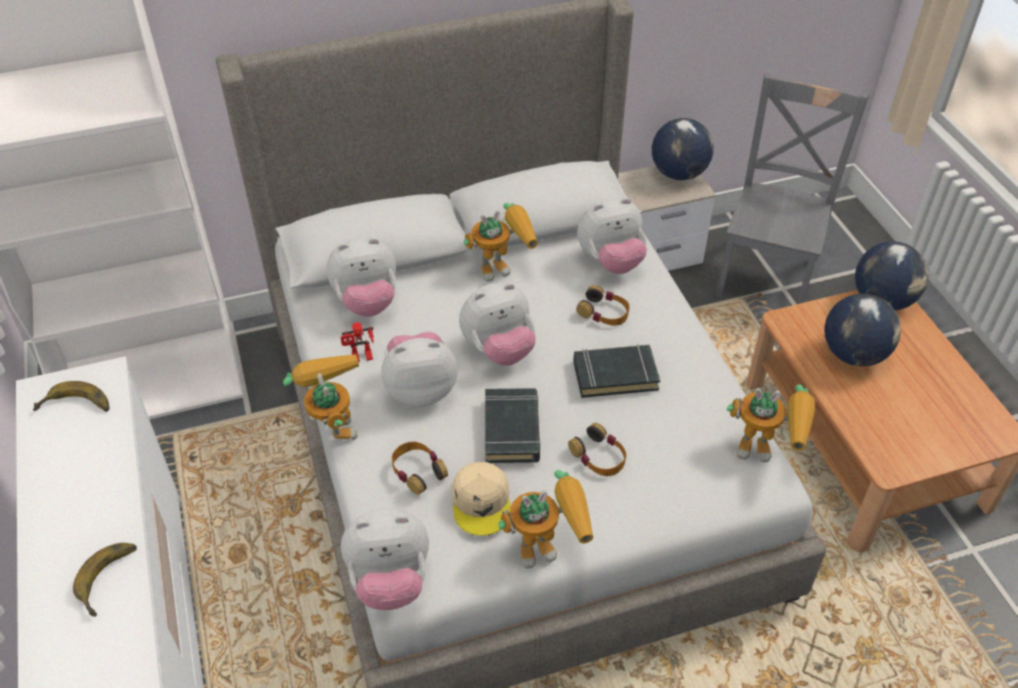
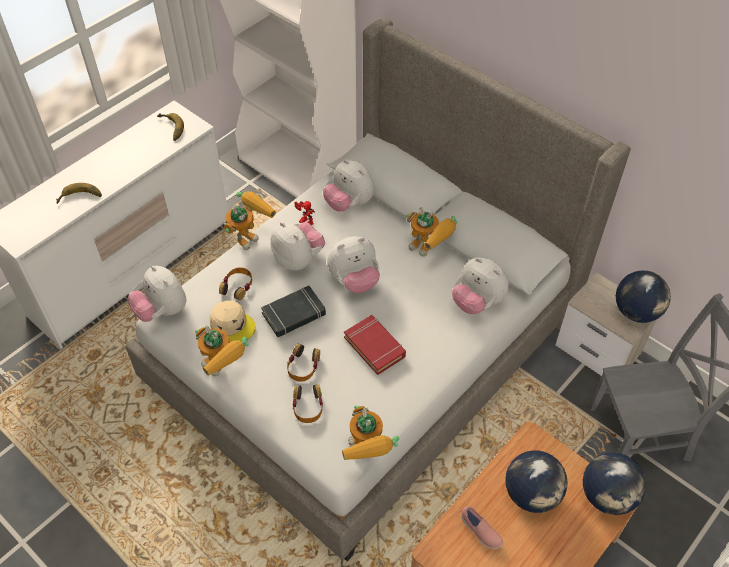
camera: 60 degrees right, 5 degrees up
beige cap [452,462,511,536] -> beige cap turned 105 degrees counterclockwise [210,300,256,342]
plush toy [459,283,536,366] -> plush toy turned 60 degrees counterclockwise [327,236,380,293]
black book [573,344,660,398] -> red book [344,315,406,375]
headphones [576,285,630,325] -> headphones moved to [293,385,323,423]
none -> pink shoe [461,506,503,549]

